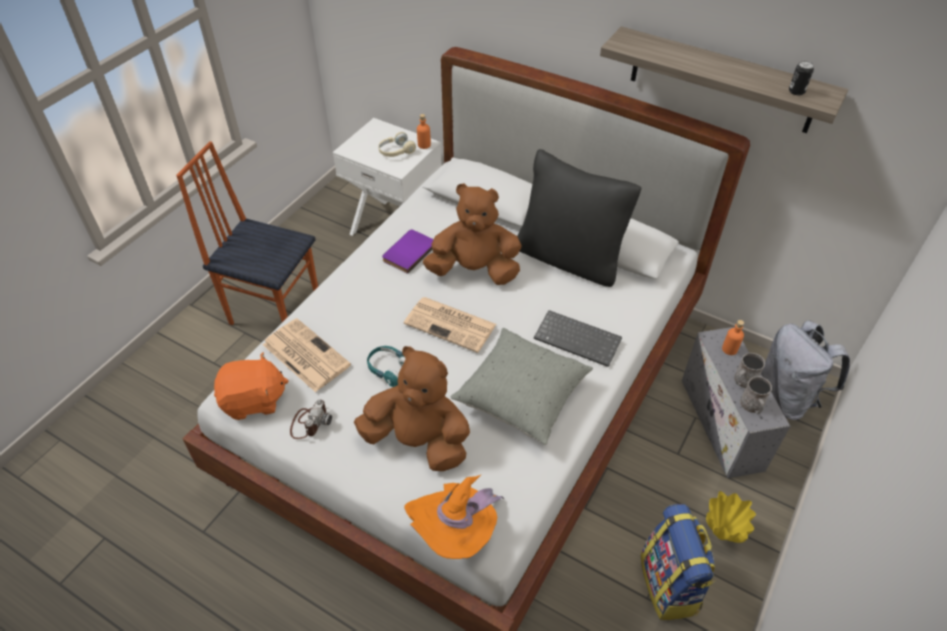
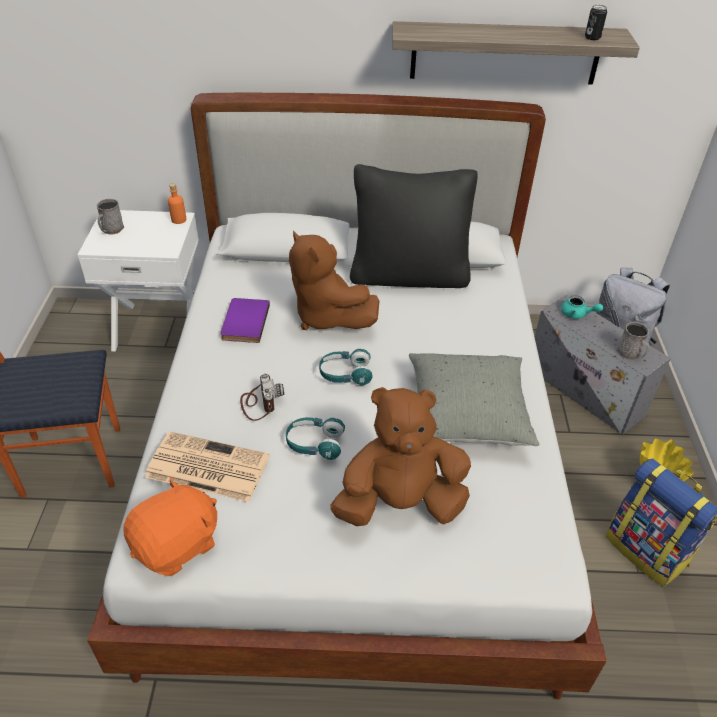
camera: 30 degrees left, 5 degrees down
camera [290,400,332,439] -> camera moved to [240,374,284,421]
beige headphones [378,132,416,157] -> none
newspaper [404,297,497,353] -> turquoise headphones [319,349,373,385]
orange hat [404,474,504,559] -> none
brown plush toy [423,183,521,285] -> brown plush toy turned 105 degrees counterclockwise [289,230,379,330]
keyboard [534,310,622,367] -> none
orange bottle [722,320,744,355] -> turquoise teapot [561,295,603,319]
grey mug [734,352,765,388] -> grey mug moved to [96,199,124,234]

